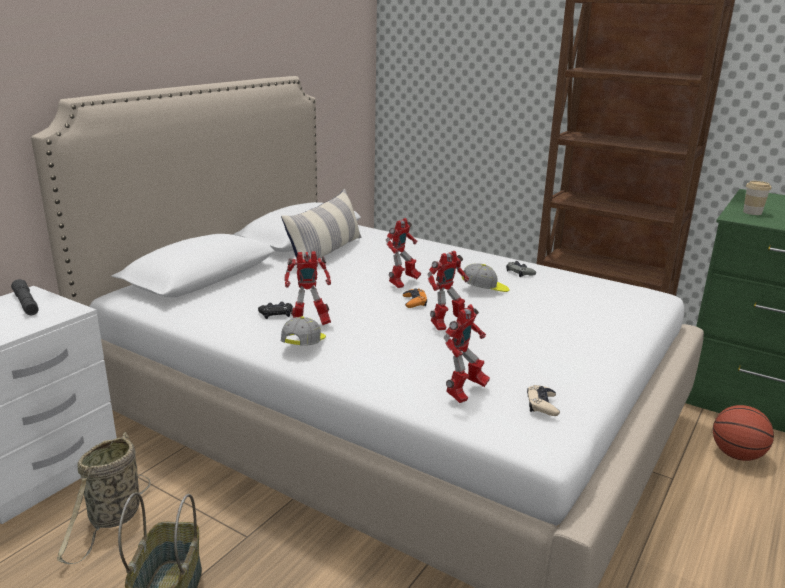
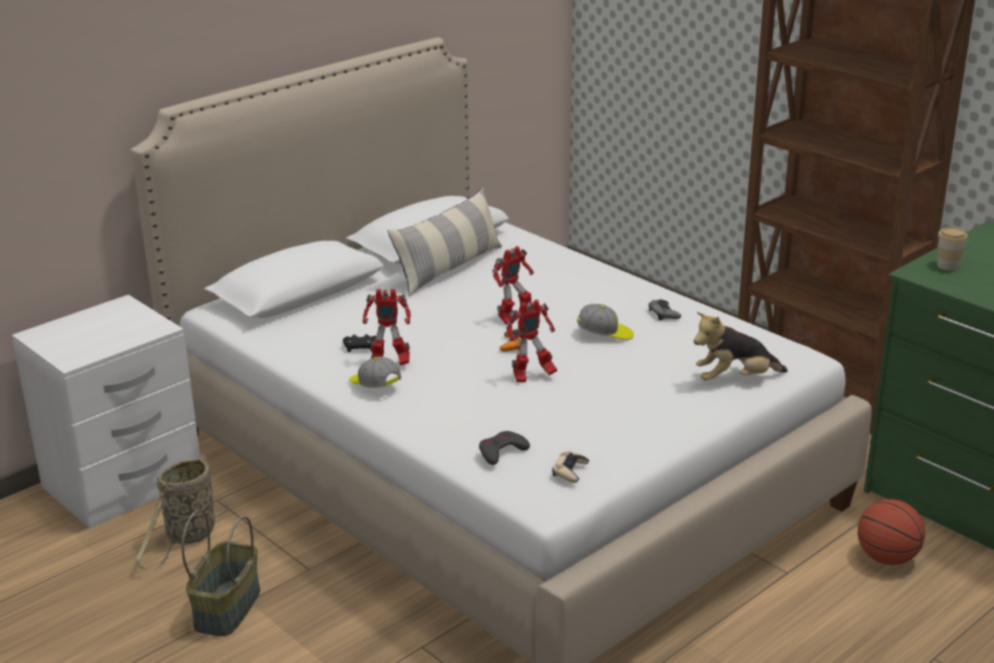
camera: 15 degrees right, 5 degrees up
grey flashlight [11,279,38,315] -> none
cap [281,316,326,346] -> cap turned 75 degrees counterclockwise [349,357,402,388]
toy robot [444,304,490,403] -> grey game controller [479,431,530,465]
none -> plush toy [694,312,788,380]

